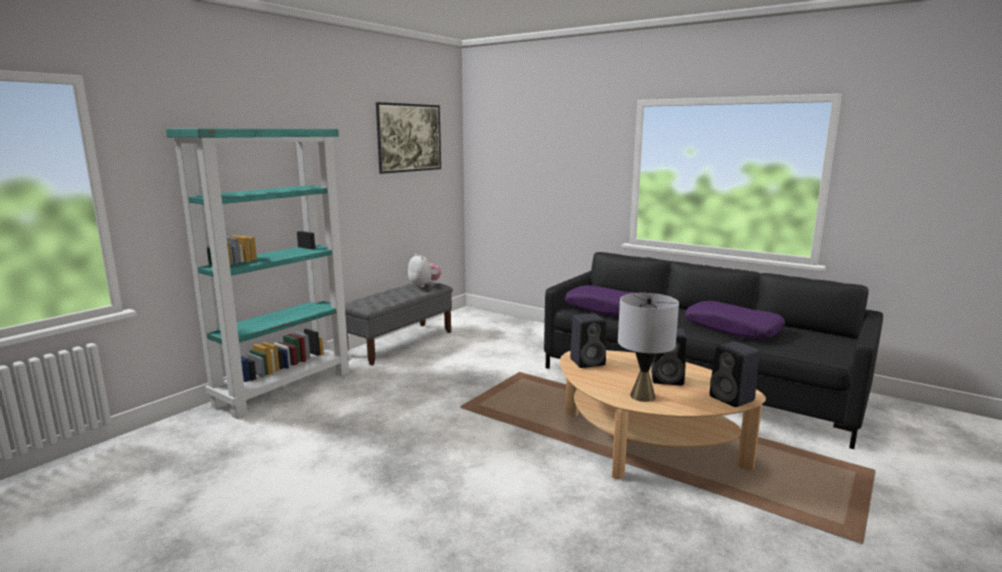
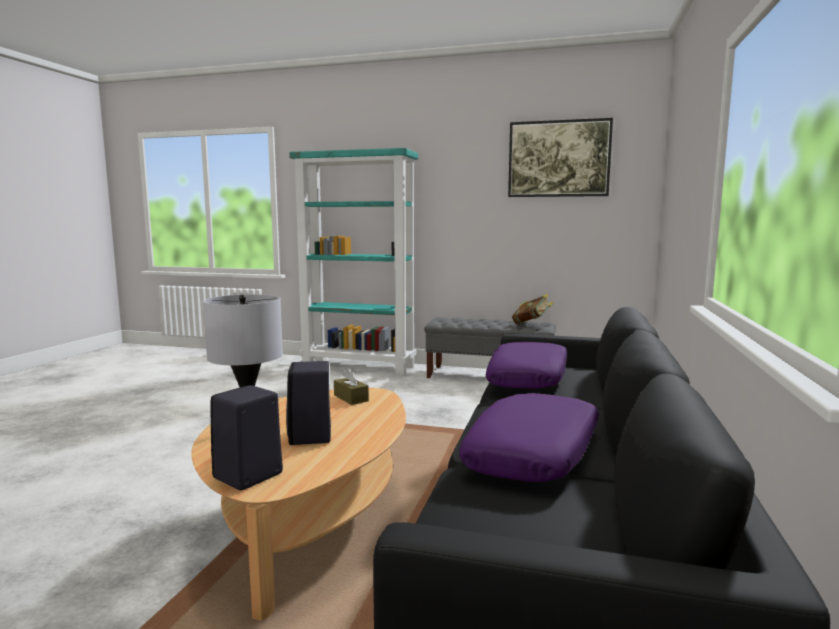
camera: 70 degrees right, 5 degrees down
plush toy [408,253,441,288] -> book [512,294,553,324]
black speaker [570,313,606,368] -> brown tissue box [334,368,369,405]

